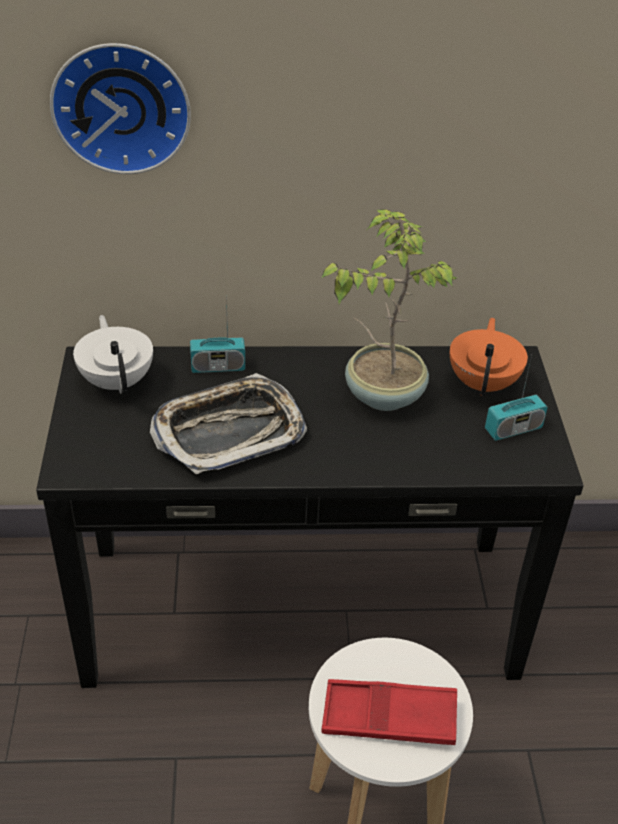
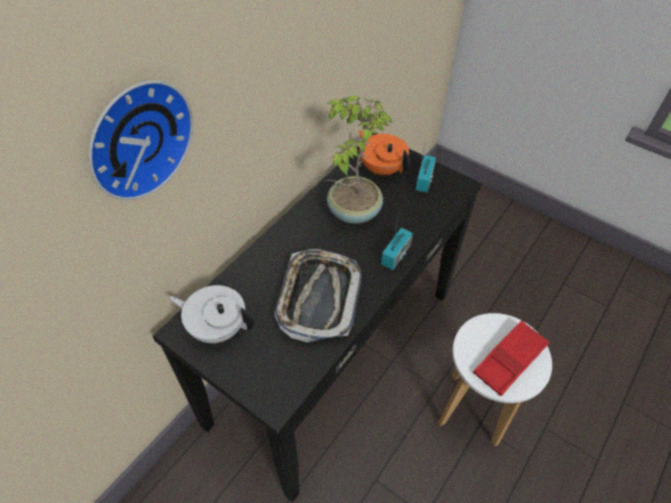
camera: 50 degrees left, 10 degrees up
radio [190,295,245,373] -> radio moved to [381,210,413,270]

